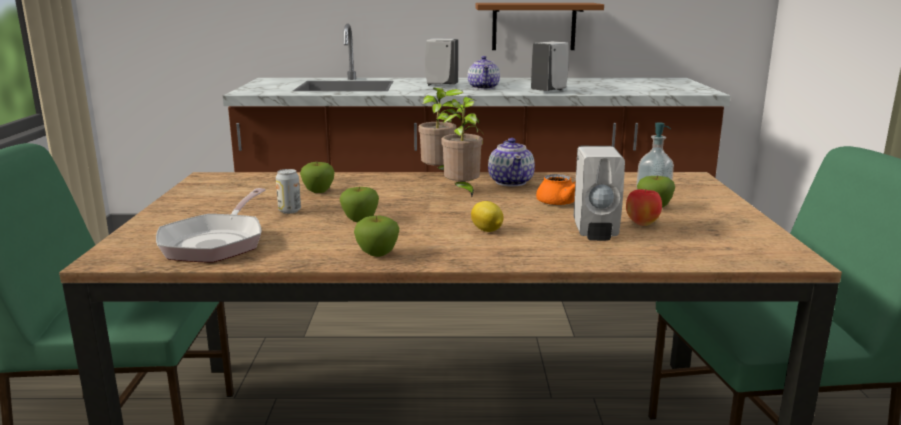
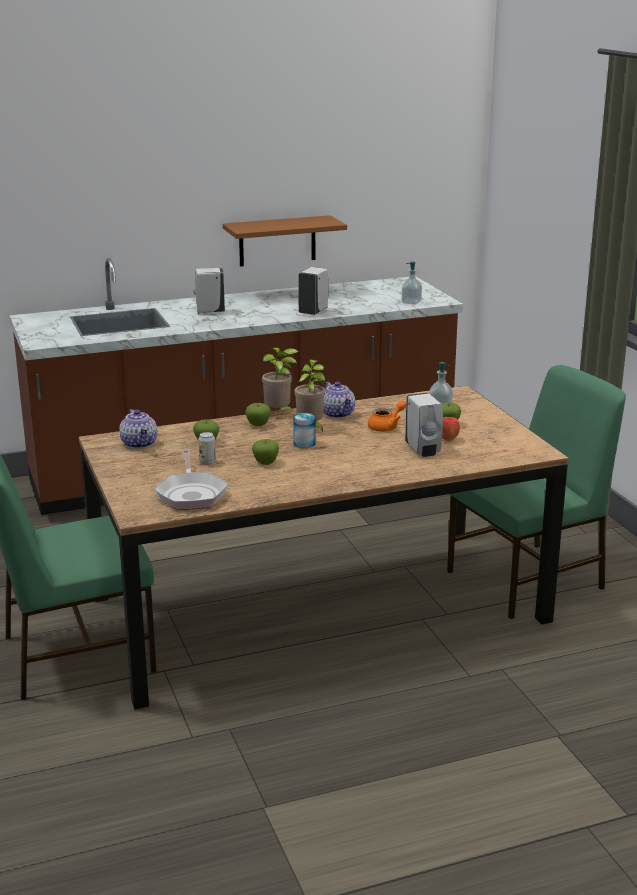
camera: 20 degrees left, 5 degrees up
apple [354,216,399,257] -> apple moved to [245,403,271,426]
teapot [468,56,500,89] -> teapot moved to [119,409,158,449]
lemon [471,201,503,232] -> none
none -> can [293,413,316,448]
none -> soap dispenser [402,262,422,305]

